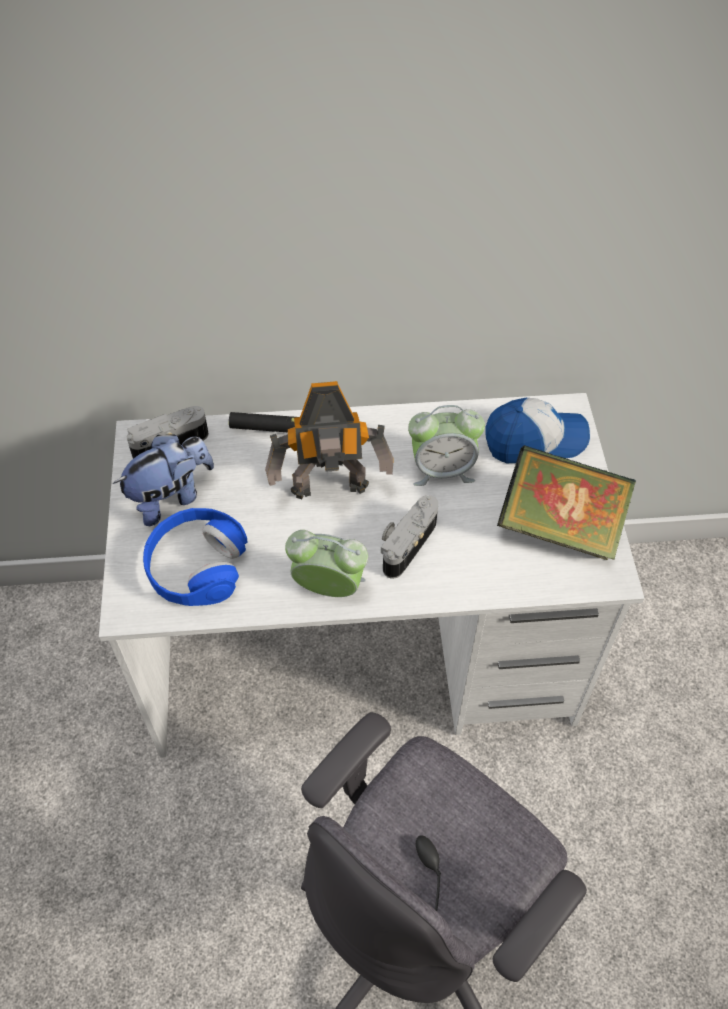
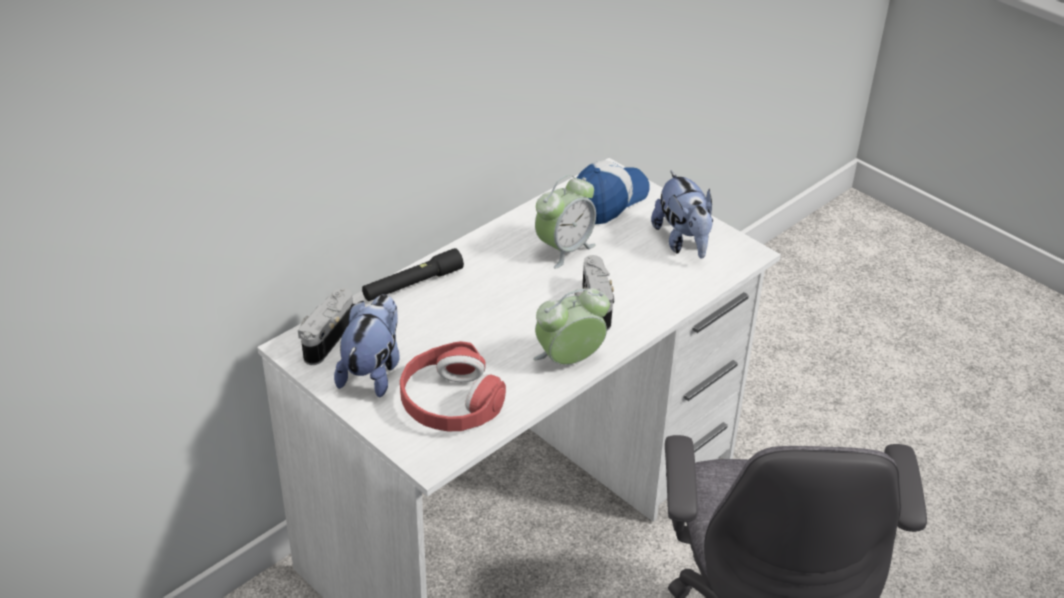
camera: 40 degrees left, 15 degrees down
blue headphones [143,508,248,606] -> red headphones [400,341,506,431]
toy robot [265,381,393,499] -> none
book [497,445,636,560] -> plush toy [651,170,713,259]

